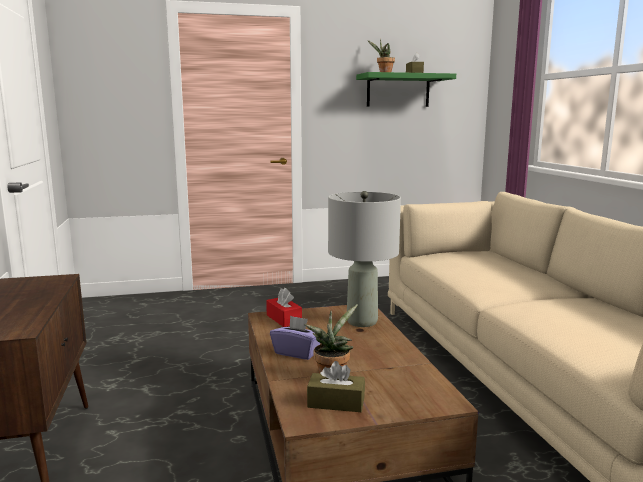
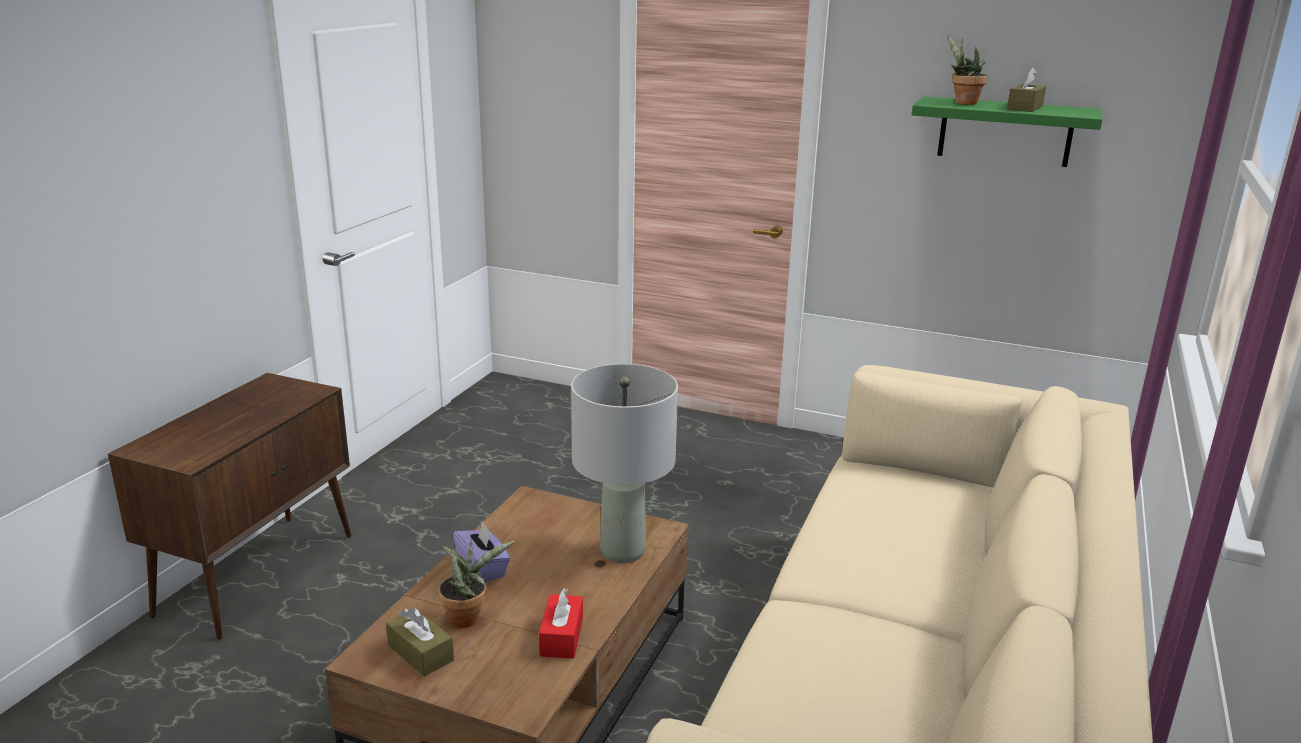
camera: 35 degrees right, 10 degrees up
red tissue box [266,288,302,327] -> red tissue box moved to [539,588,583,659]

